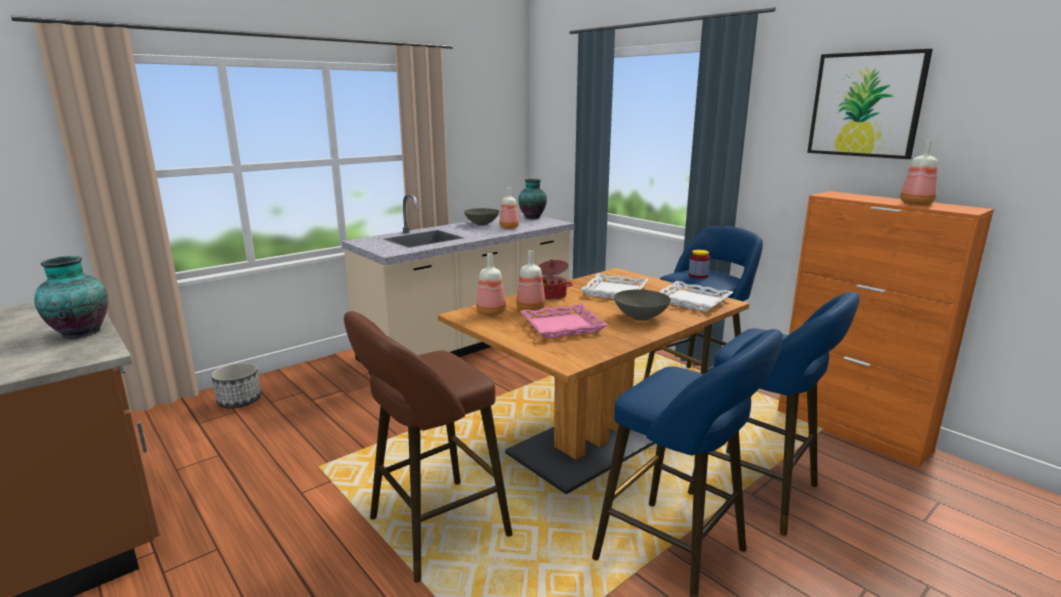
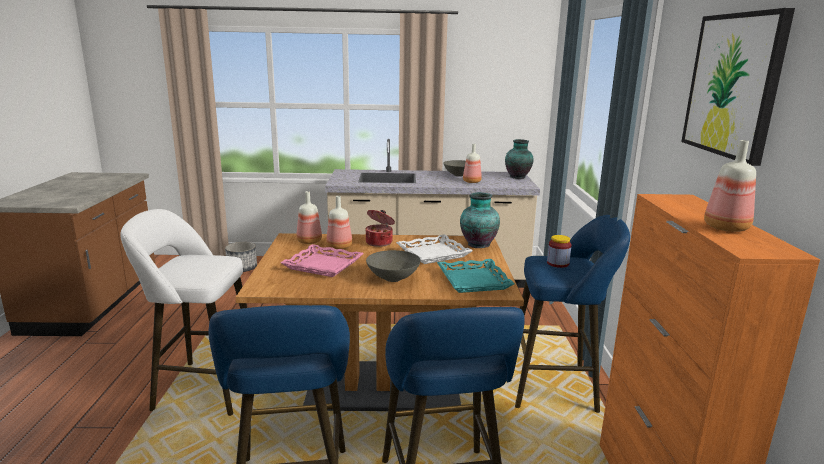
camera: 40 degrees right, 0 degrees up
vase [34,256,108,339] -> vase moved to [460,192,500,248]
brown stool [344,311,512,583] -> white stool [120,209,247,416]
white tray [660,281,733,312] -> turquoise tray [437,259,515,293]

